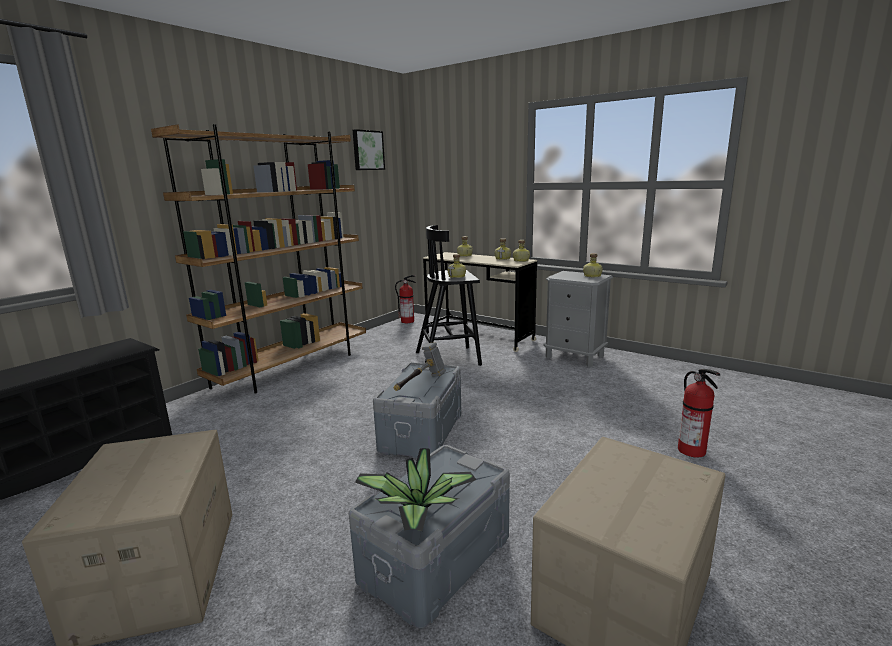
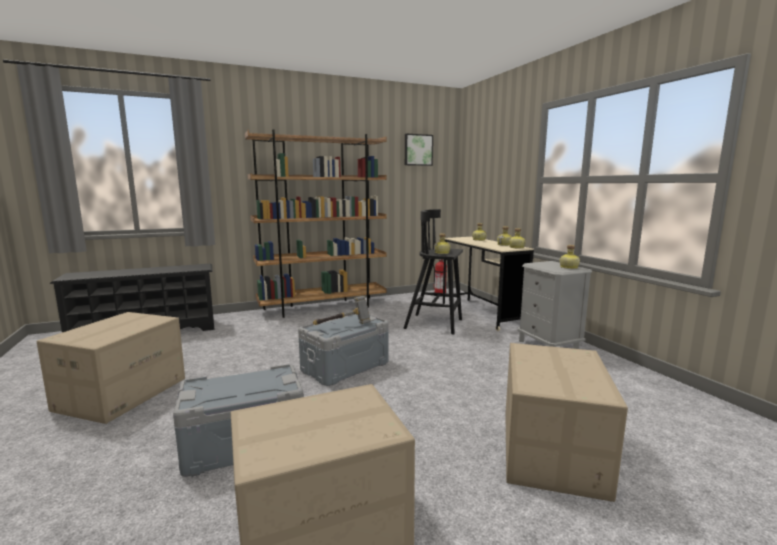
camera: 30 degrees right, 5 degrees down
potted plant [355,448,476,531] -> none
fire extinguisher [678,369,720,458] -> cardboard box [505,343,628,502]

